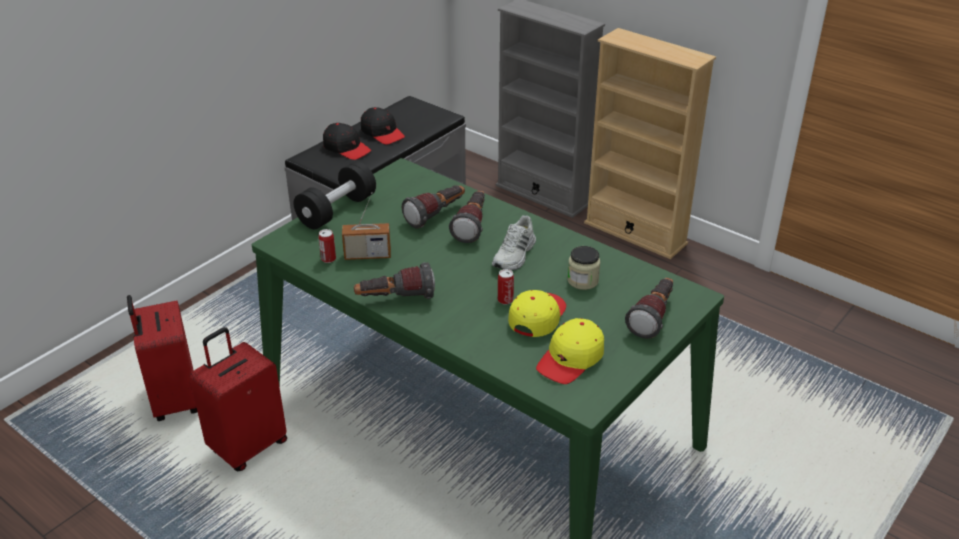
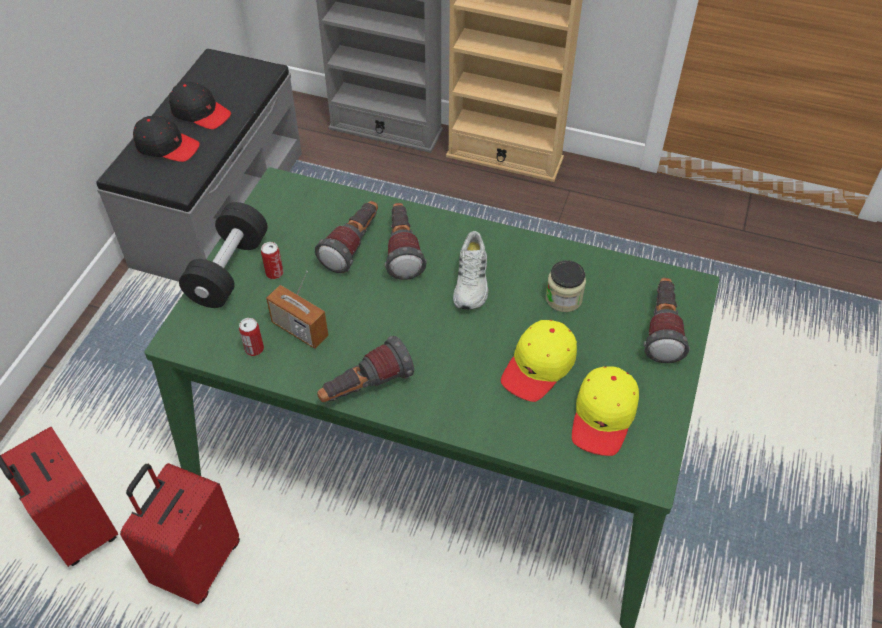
camera: 20 degrees left, 15 degrees up
radio [342,192,391,260] -> radio turned 60 degrees clockwise [266,271,328,349]
can [498,269,514,304] -> can moved to [261,242,284,279]
yellow cap [508,290,566,337] -> yellow cap turned 150 degrees counterclockwise [501,320,577,402]

